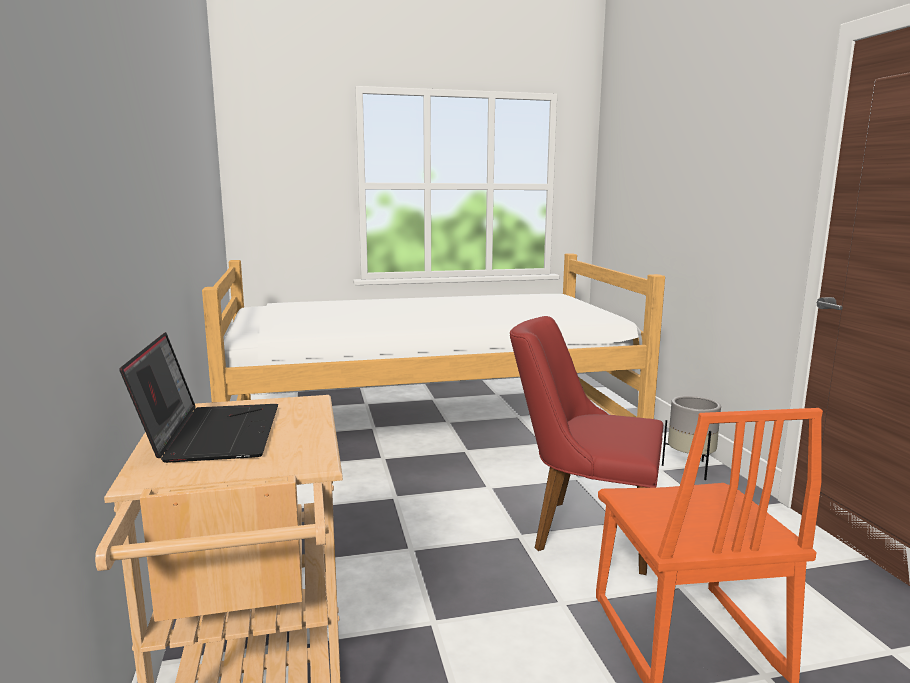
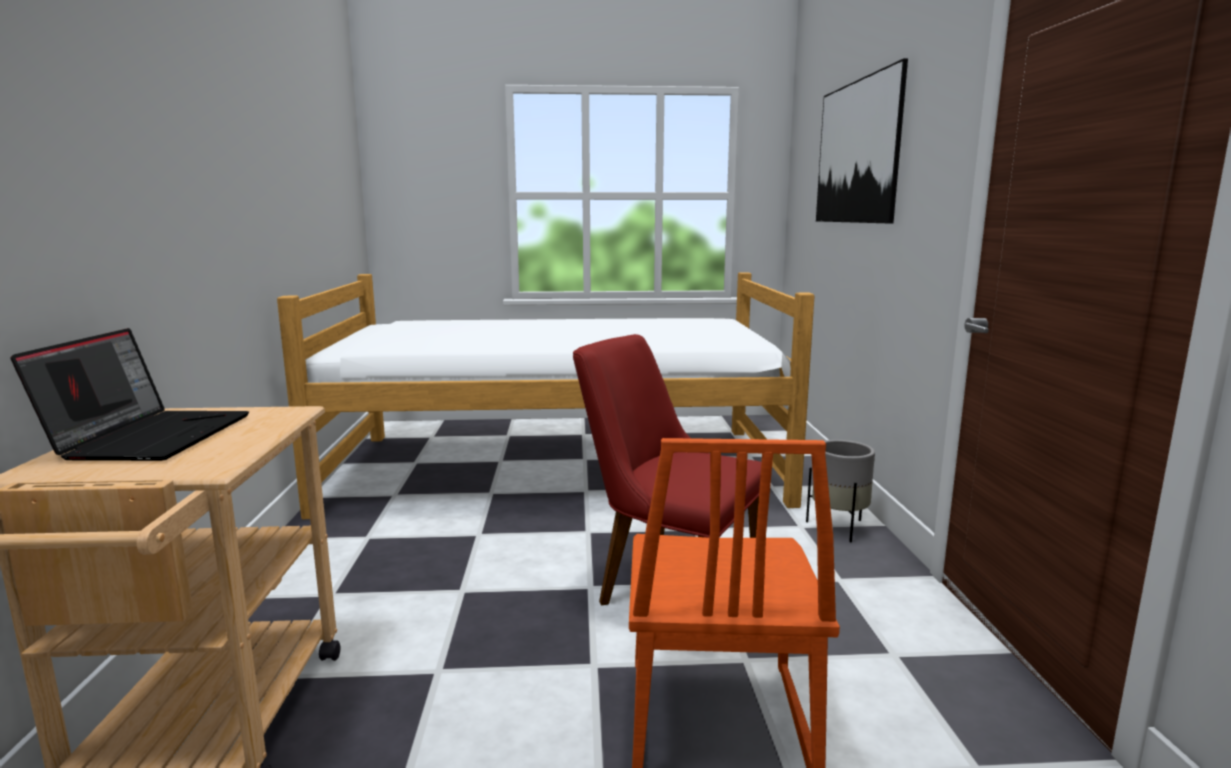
camera: 10 degrees right, 0 degrees up
none -> picture [816,58,908,223]

